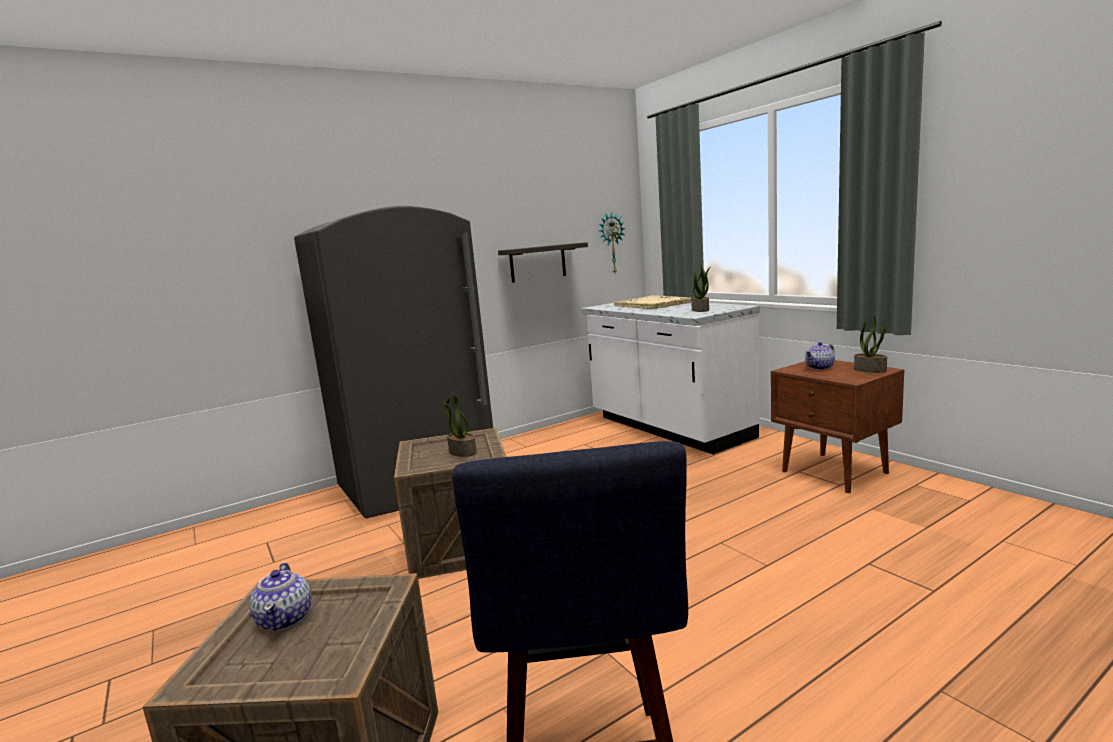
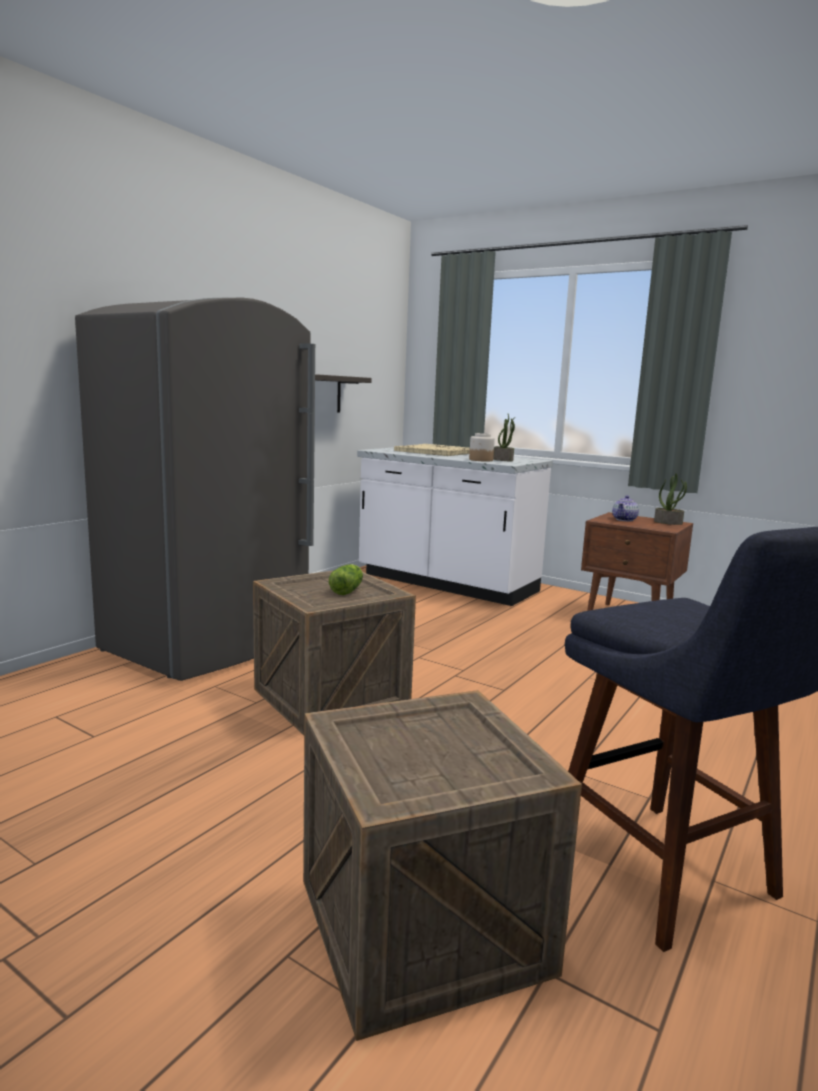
camera: 25 degrees left, 0 degrees up
teapot [250,563,311,631] -> none
potted plant [443,392,477,457] -> lettuce [329,564,363,595]
wall clock [599,212,626,273] -> none
none -> jar [469,433,495,461]

